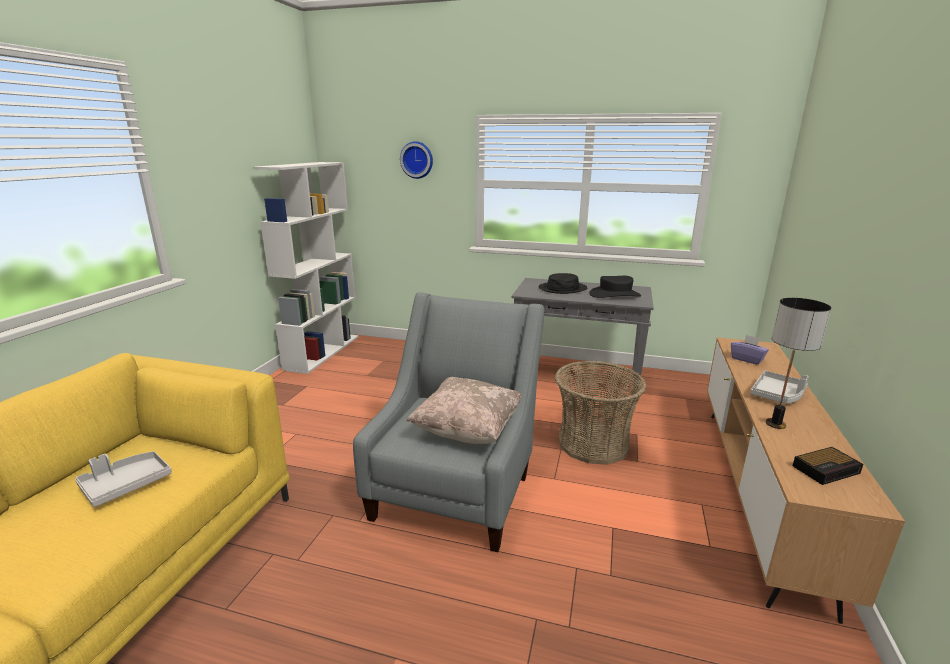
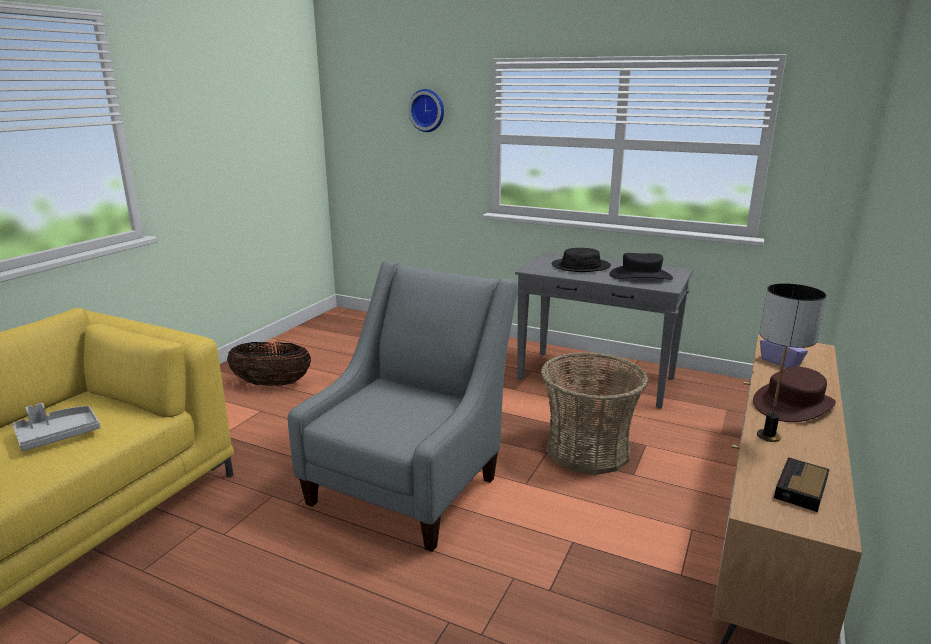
camera: 10 degrees right, 0 degrees up
white bookcase [253,162,359,374] -> none
beige pillow [406,377,522,444] -> none
grey tray [750,371,809,404] -> brown hat [753,367,836,422]
alarm clock [793,447,863,485] -> alarm clock turned 135 degrees clockwise [774,457,829,512]
none -> basket [227,342,311,386]

